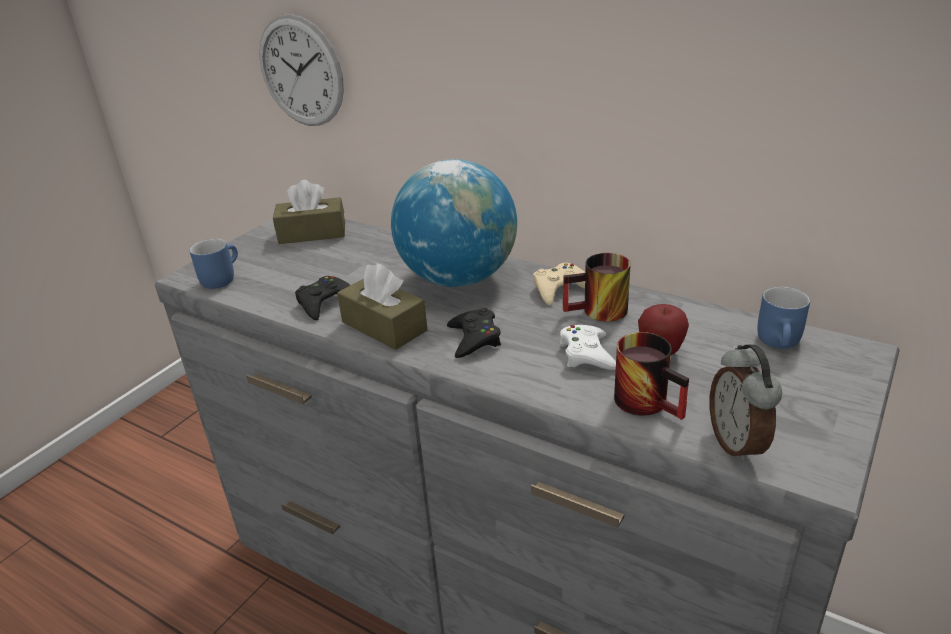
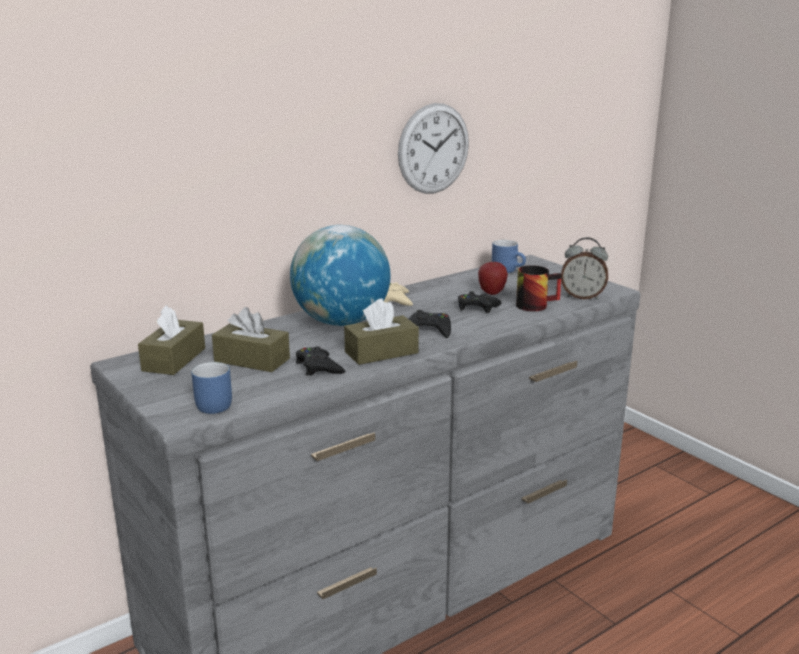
camera: 70 degrees left, 10 degrees down
wall clock [259,14,344,126] -> wall clock moved to [398,103,469,194]
white game controller [560,325,616,370] -> black game controller [458,291,502,313]
mug [563,253,631,321] -> none
none -> brown tissue box [212,307,290,372]

